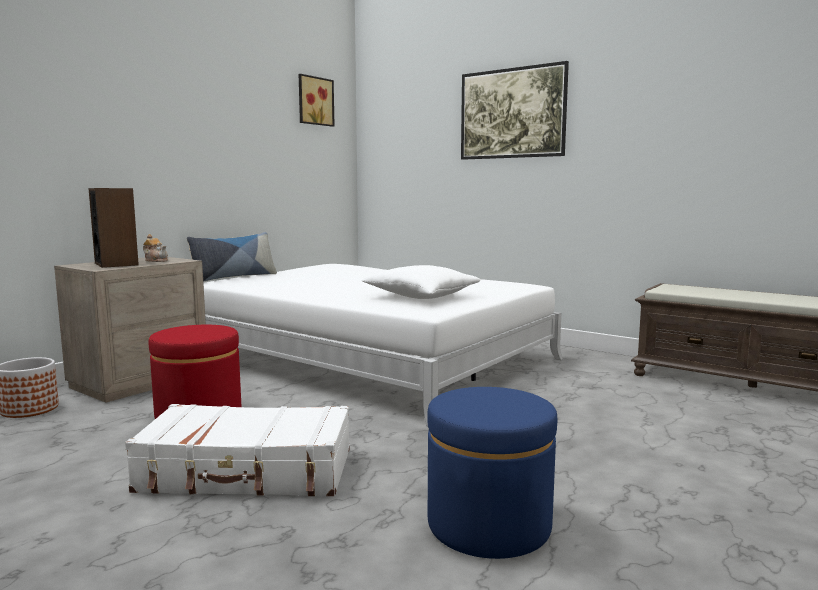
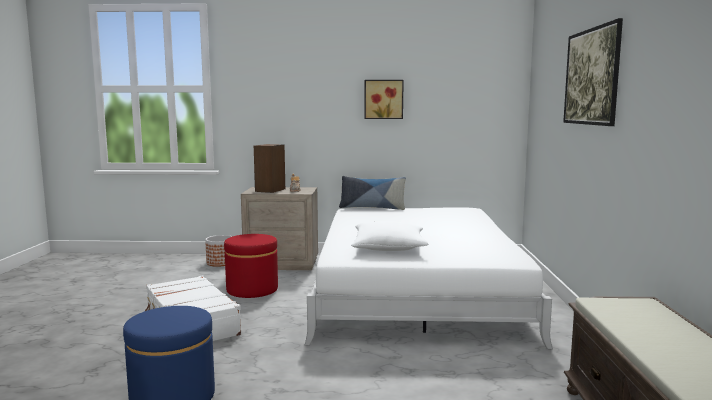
camera: 55 degrees right, 0 degrees up
picture [299,74,335,127] -> picture moved to [365,80,404,119]

